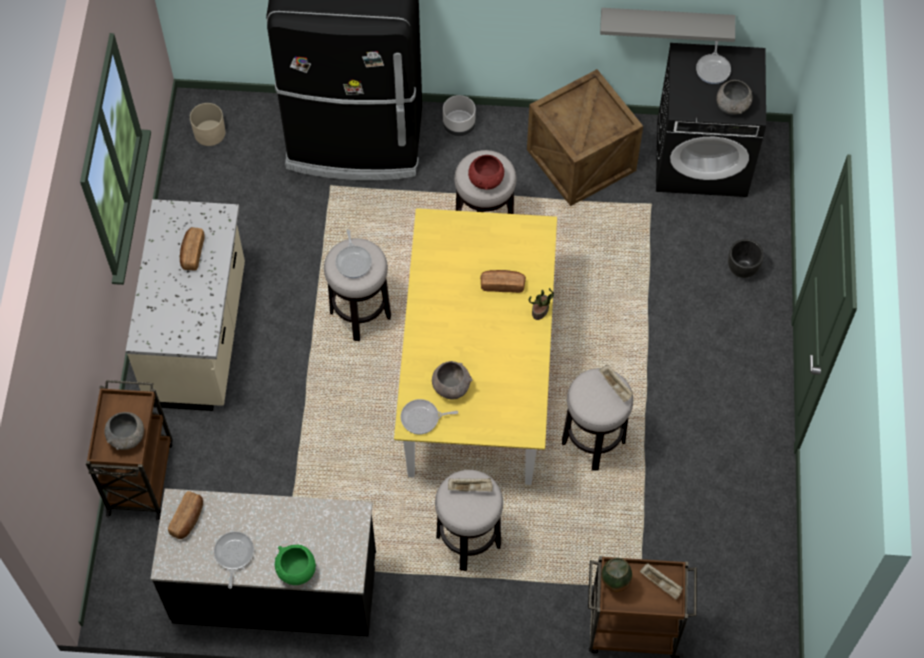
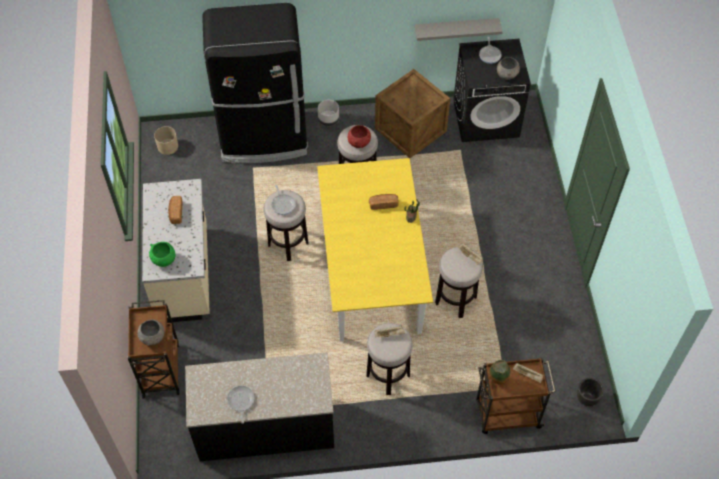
camera: 10 degrees left, 5 degrees down
bread [168,491,203,539] -> none
green bowl [275,545,316,585] -> green bowl moved to [149,242,175,267]
frying pan [401,399,458,434] -> none
grey bowl [432,361,472,400] -> none
black planter [728,239,764,278] -> black planter moved to [577,378,604,406]

